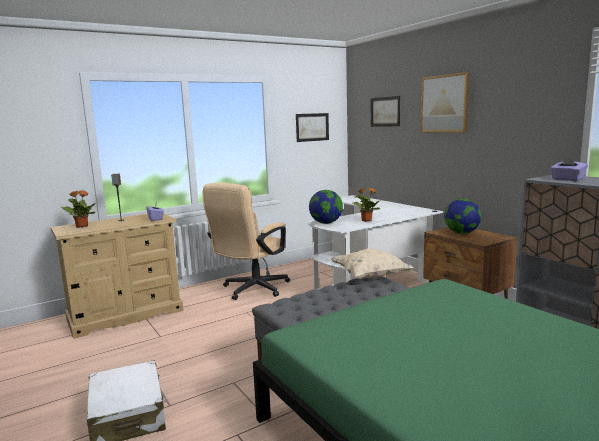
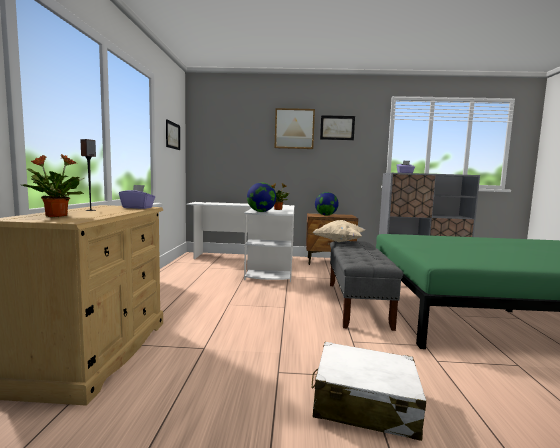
camera: 55 degrees left, 5 degrees down
beige office chair [202,183,290,300] -> none
picture [371,96,400,127] -> picture moved to [320,115,355,140]

